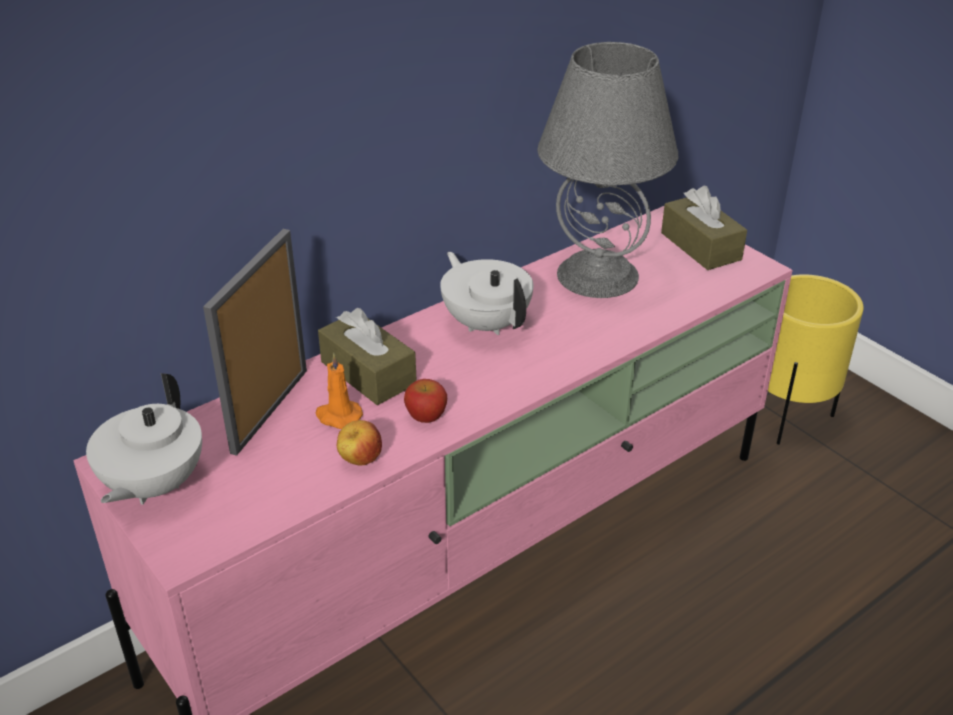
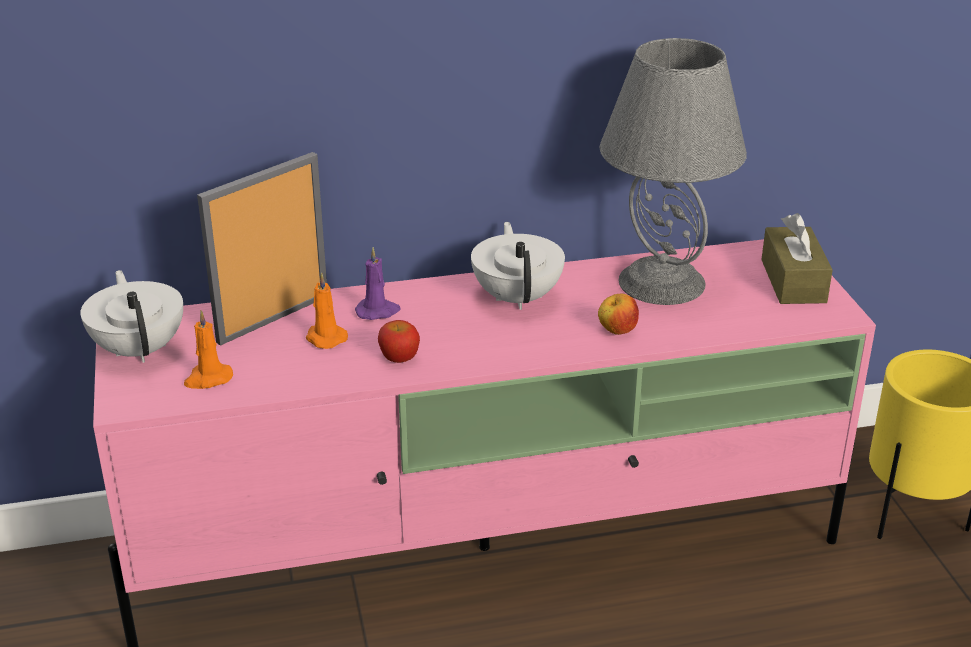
camera: 25 degrees right, 5 degrees down
white teapot [86,373,202,505] -> white teapot turned 120 degrees clockwise [80,270,183,363]
brown tissue box [318,308,417,405] -> purple candle [355,247,401,320]
apple [337,420,382,465] -> apple moved to [598,294,639,335]
none -> orange candle [184,310,233,389]

